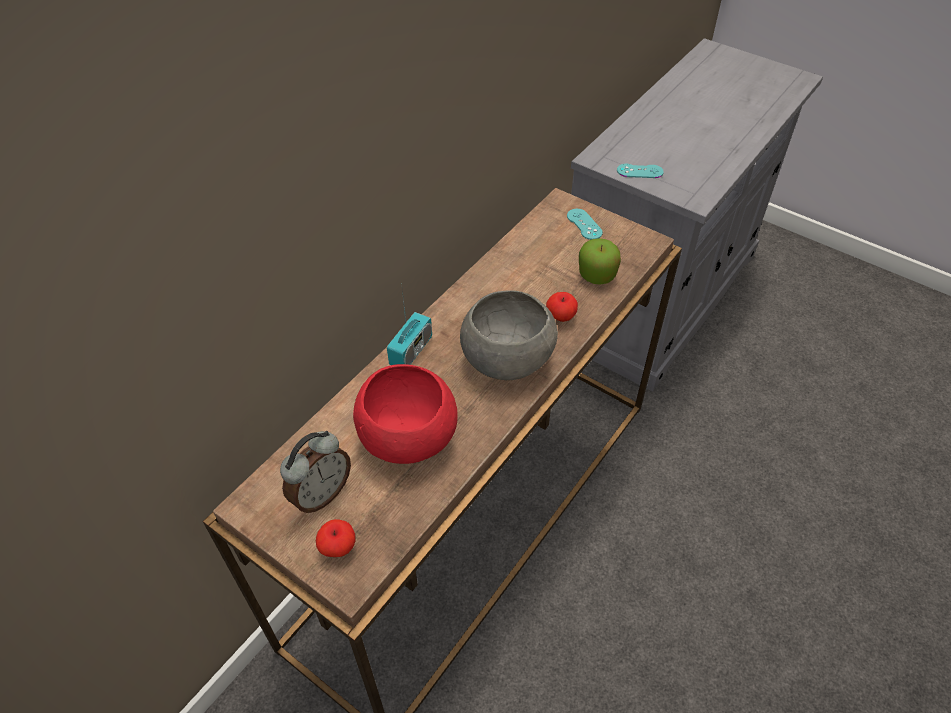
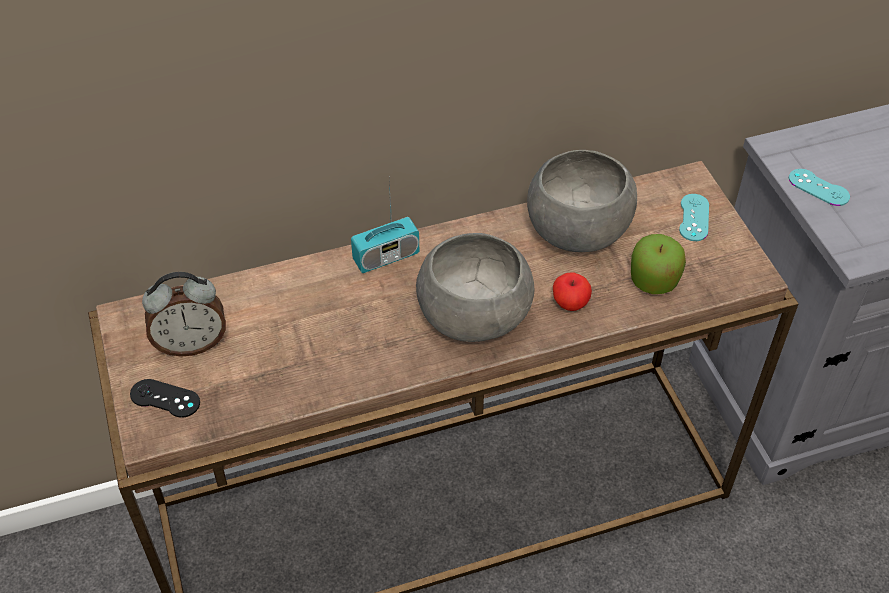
camera: 35 degrees right, 0 degrees up
apple [316,519,356,557] -> black game controller [130,379,200,418]
red bowl [353,364,458,464] -> none
none -> grey bowl [527,150,637,252]

